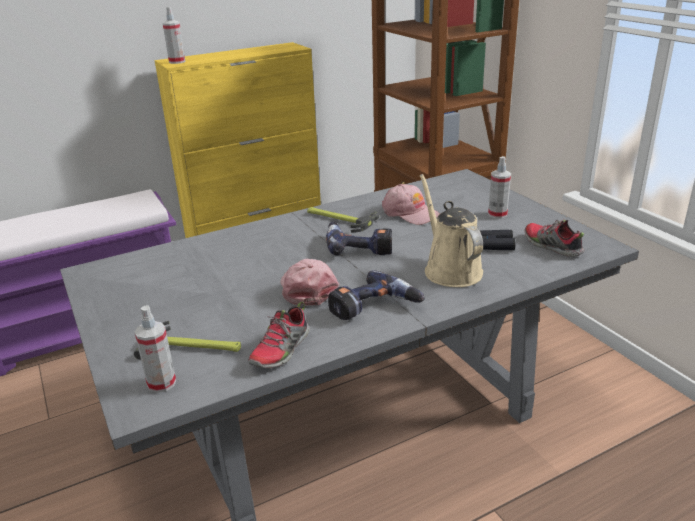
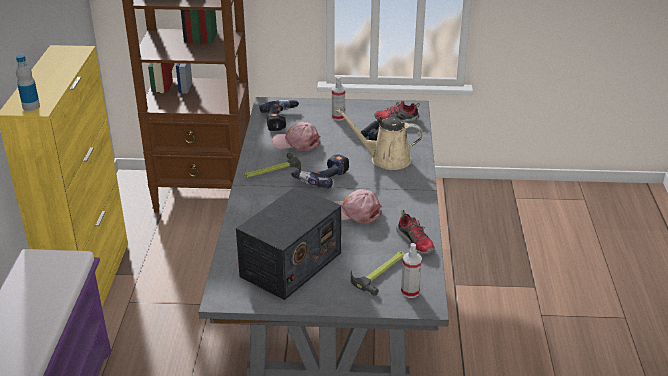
camera: 60 degrees left, 5 degrees up
spray bottle [163,7,185,64] -> bottle [16,54,40,111]
power drill [328,270,425,320] -> power drill moved to [259,100,299,131]
pink cap [382,184,440,225] -> pink cap turned 150 degrees counterclockwise [272,122,321,151]
none -> radio [236,186,341,300]

